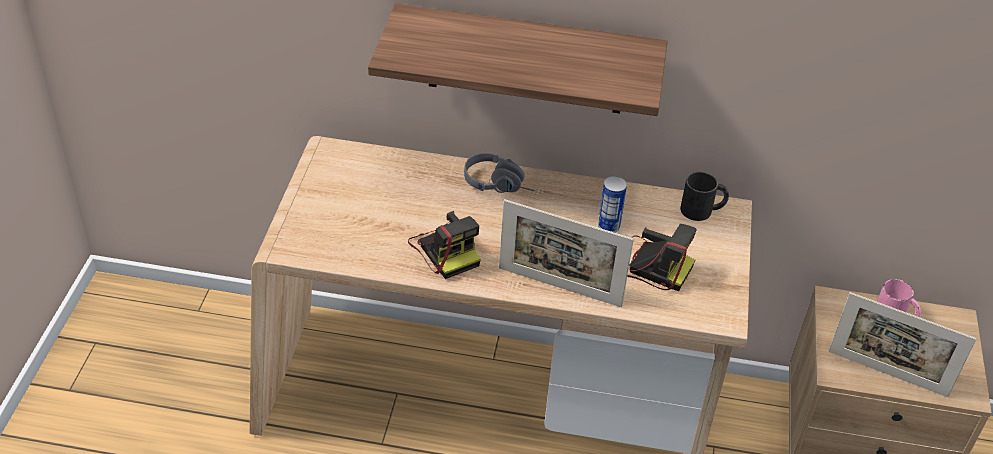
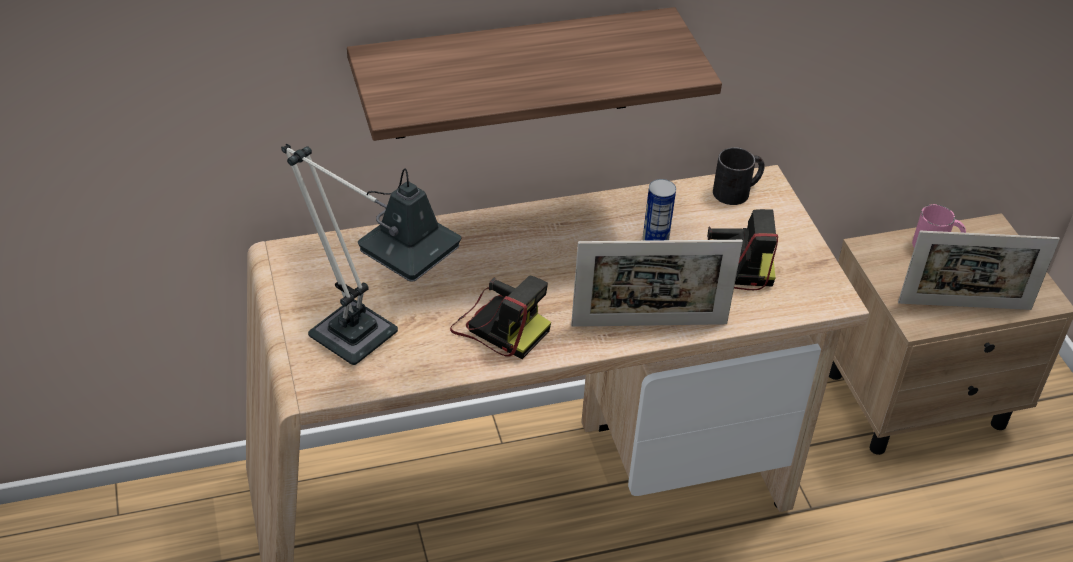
camera: 25 degrees left, 0 degrees up
grey headphones [464,153,534,193] -> none
none -> table lamp [281,144,461,365]

